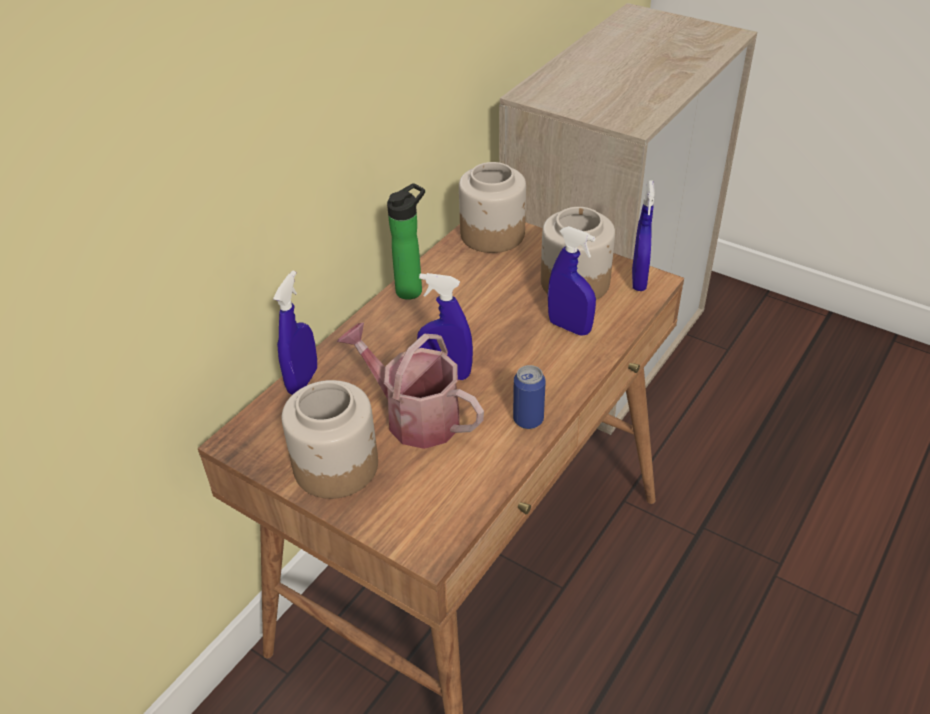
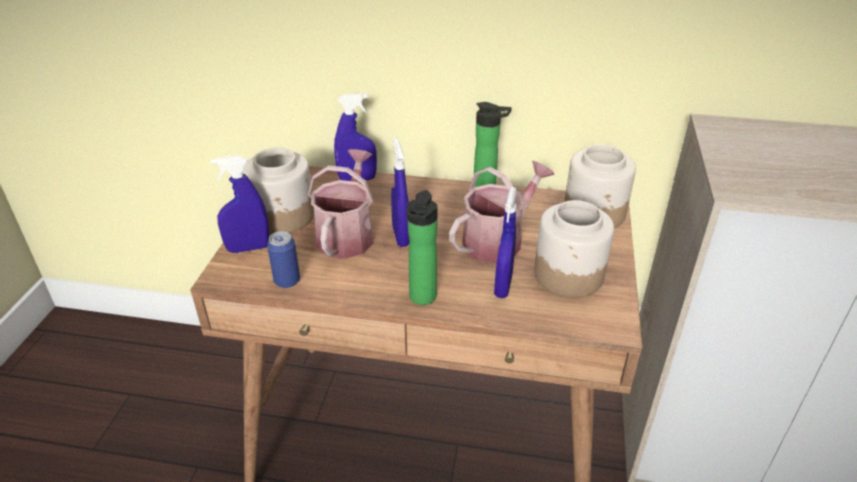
camera: 65 degrees right, 5 degrees down
can [513,365,546,429] -> can moved to [267,231,300,288]
blue spray bottle [632,180,655,291] -> blue spray bottle moved to [211,155,269,253]
none -> bottle [406,190,438,305]
none -> watering can [449,161,554,263]

